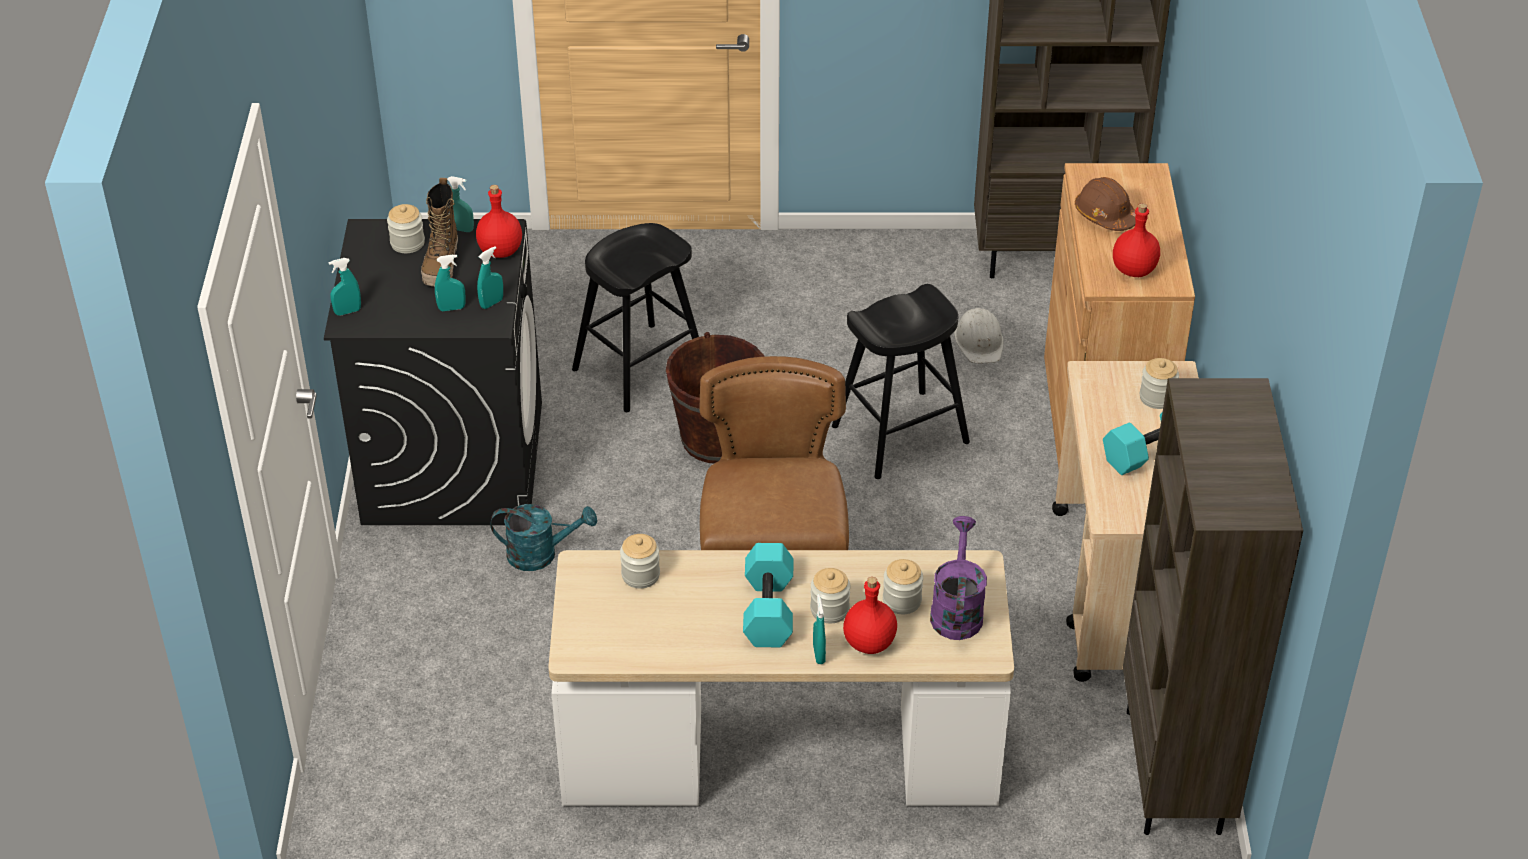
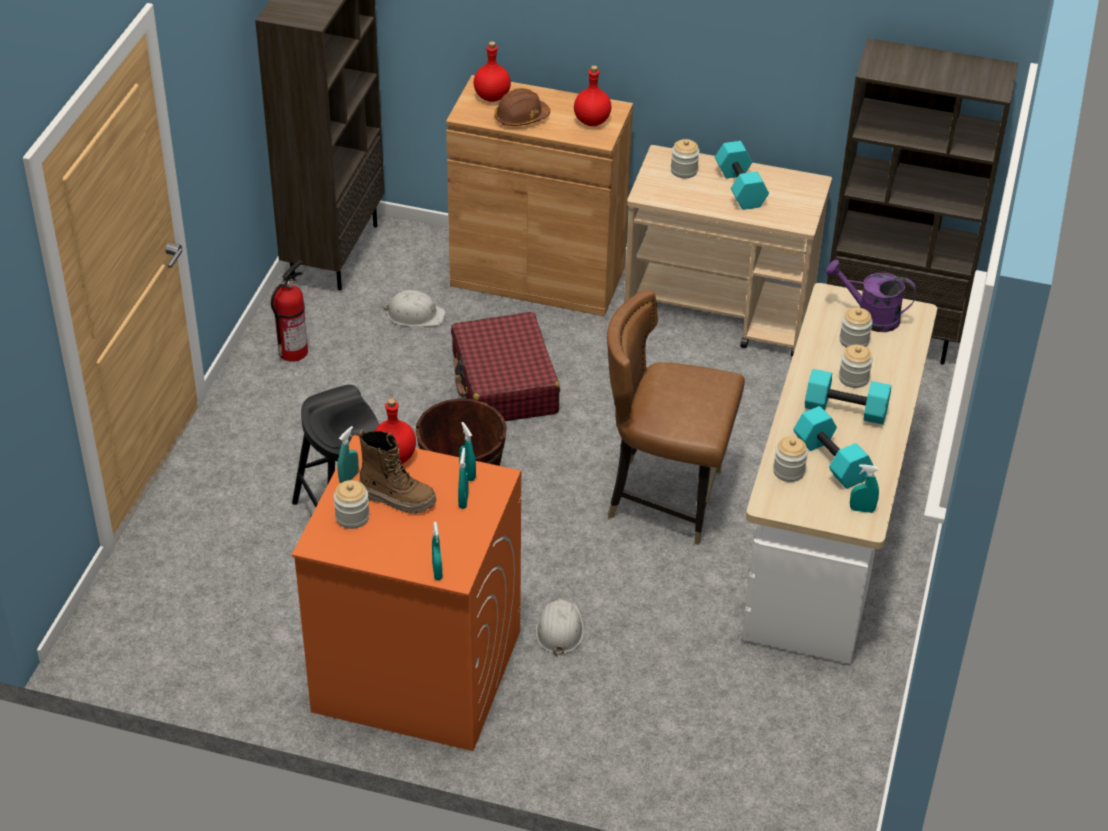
camera: 75 degrees left, 0 degrees up
black washing machine [324,219,542,525] -> orange washing machine [292,435,521,751]
turquoise watering can [490,504,597,571] -> white hard hat [536,598,584,656]
turquoise spray bottle [813,594,826,664] -> turquoise spray bottle moved to [850,464,879,513]
black stool [832,284,970,479] -> red suitcase [451,312,560,421]
red bottle [843,577,897,654] -> red bottle moved to [474,41,511,102]
none -> fire extinguisher [271,260,308,362]
none -> turquoise dumbbell [793,406,873,489]

